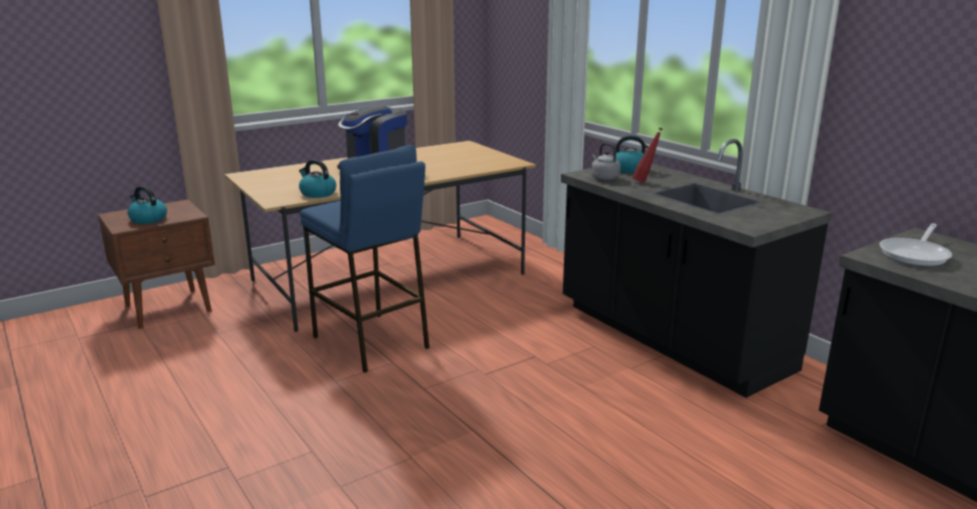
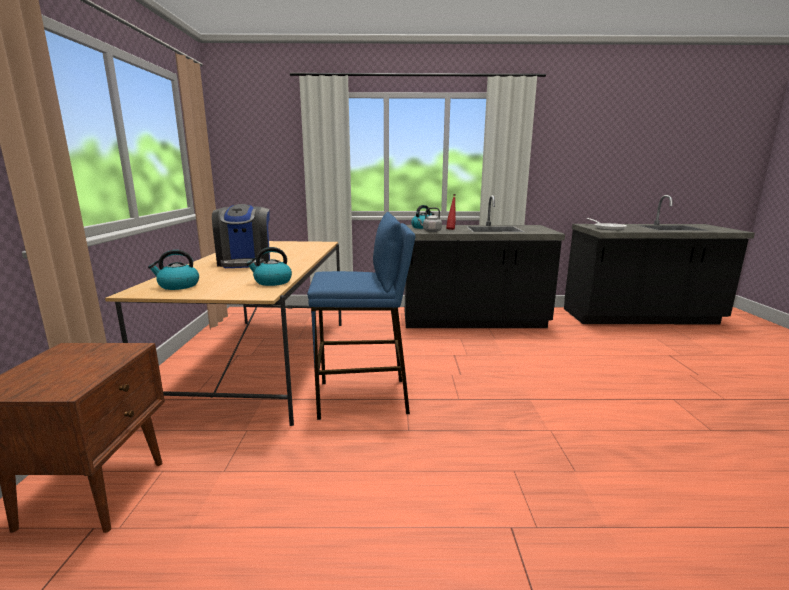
camera: 55 degrees left, 5 degrees down
kettle [127,186,167,224] -> kettle moved to [148,250,199,290]

